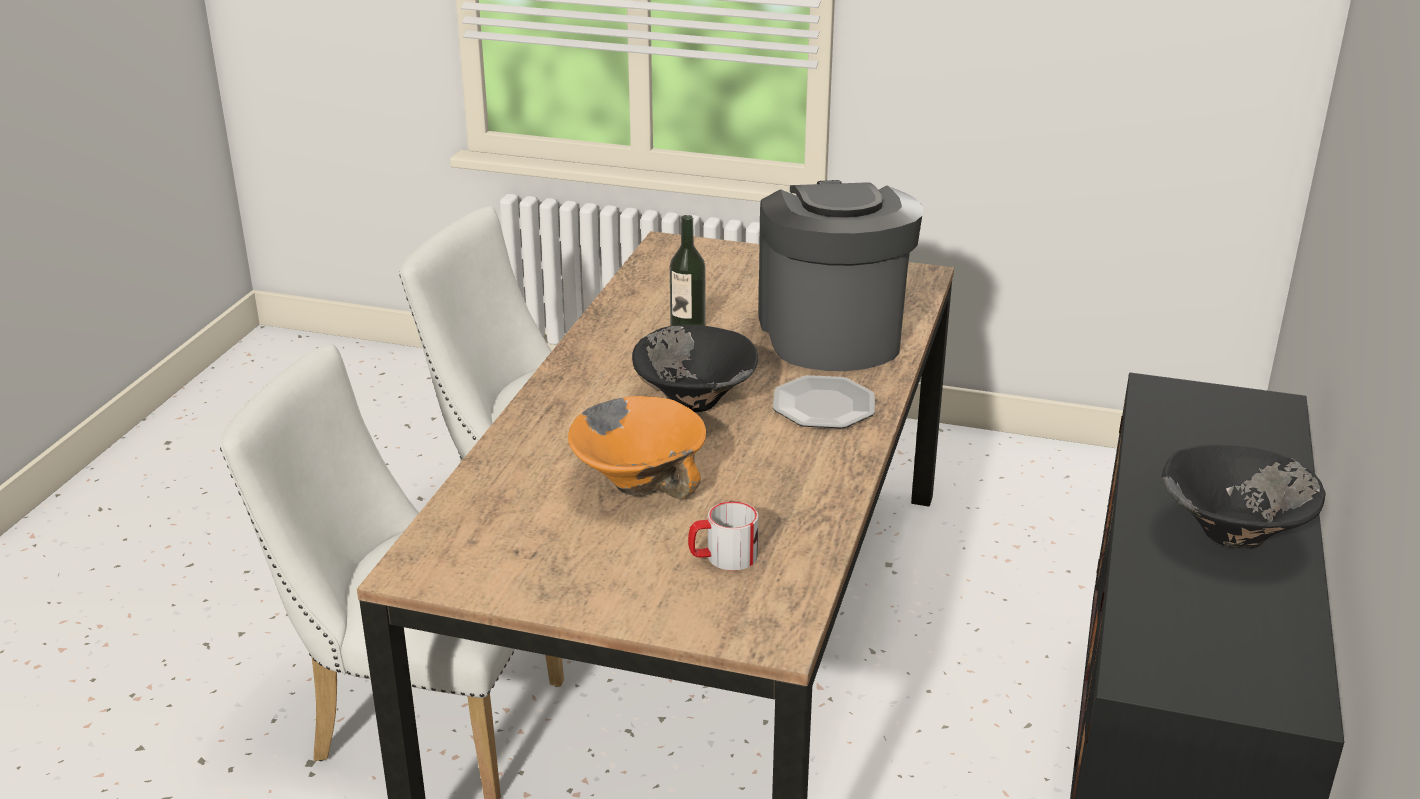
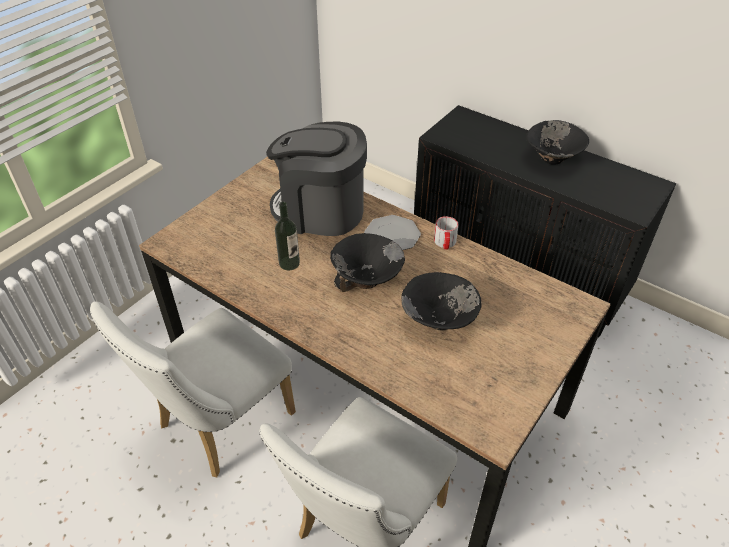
camera: 70 degrees left, 15 degrees up
orange bowl [568,396,706,499] -> black bowl [401,272,482,330]
mug [688,501,758,571] -> mug moved to [434,216,459,250]

